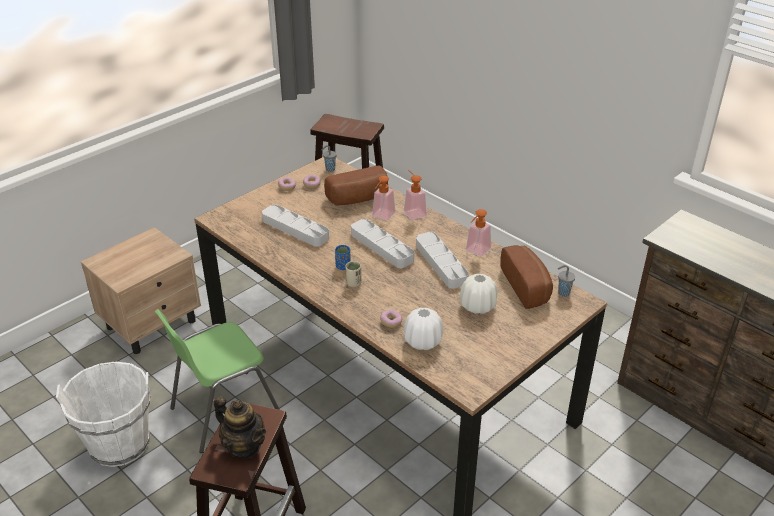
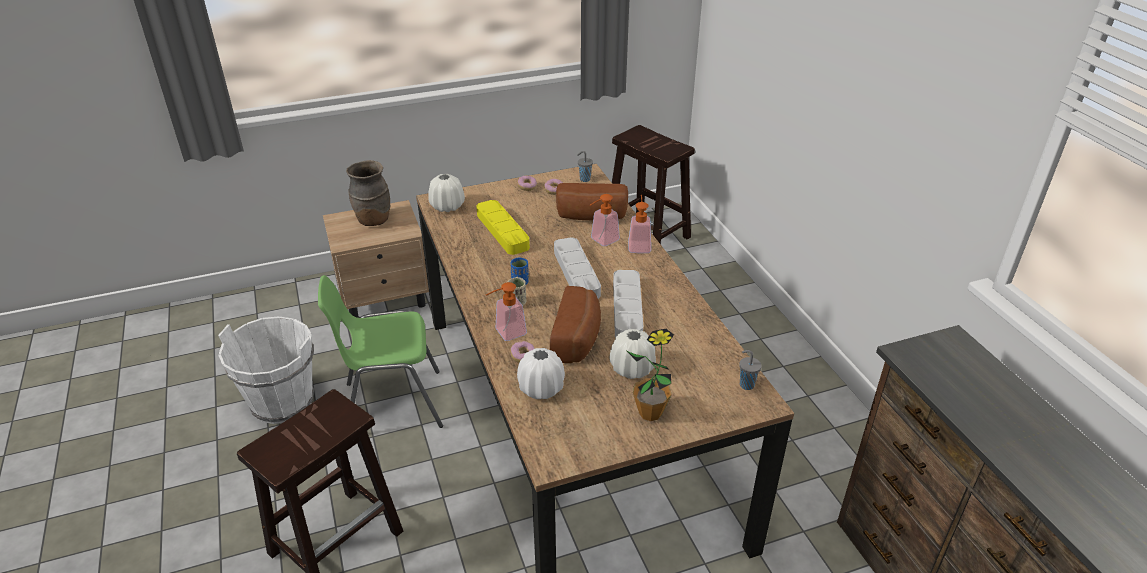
camera: 25 degrees right, 0 degrees up
teapot [214,396,266,458] -> none
grey tray [262,205,329,246] -> yellow tray [476,200,530,255]
soap dispenser [466,209,491,256] -> soap dispenser moved to [486,282,527,341]
bread [500,245,553,309] -> bread moved to [550,286,601,363]
none -> brown vase [346,160,390,226]
none -> white vase [428,174,465,212]
none -> potted plant [627,329,674,421]

